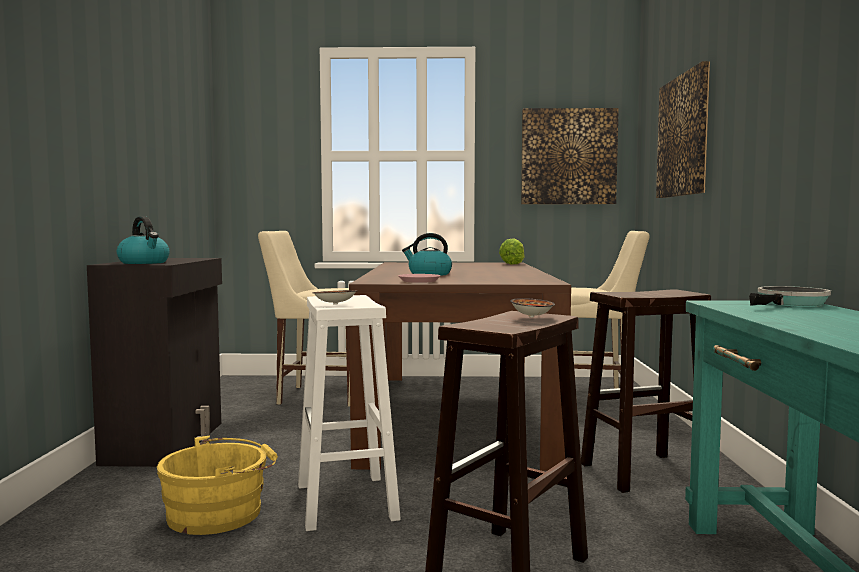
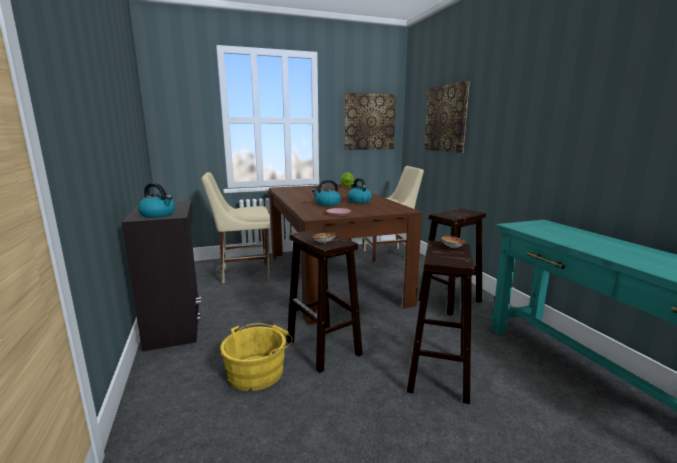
camera: 20 degrees left, 10 degrees up
white stool [298,295,401,531] -> brown stool [287,229,363,373]
frying pan [749,286,831,307] -> none
none -> kettle [347,178,372,203]

